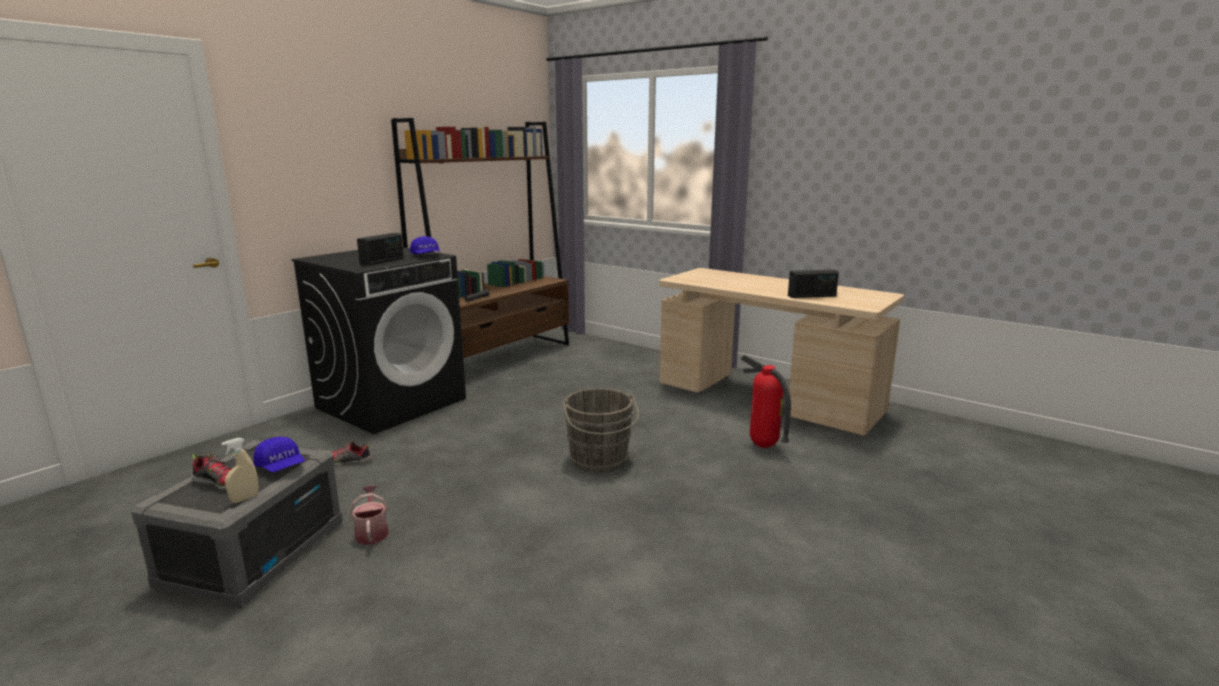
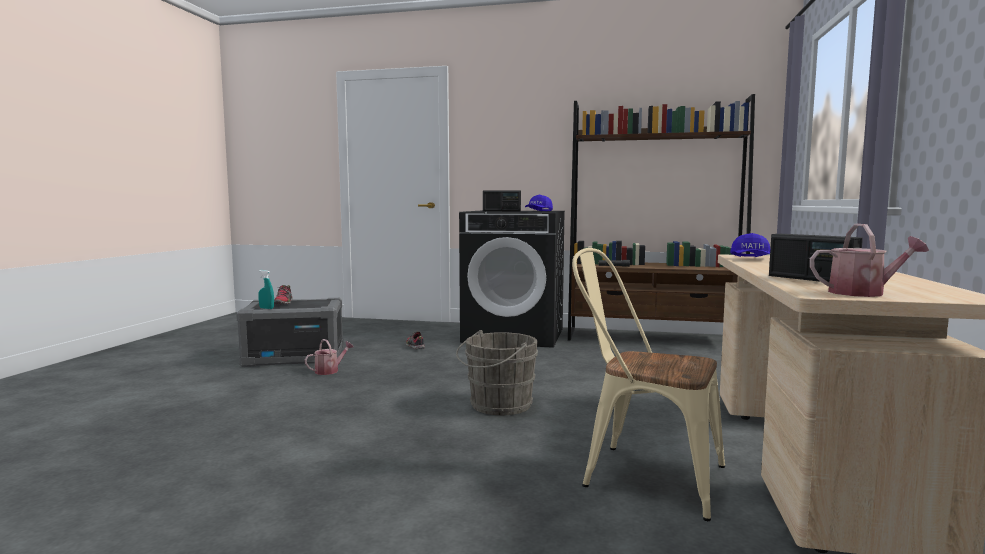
camera: 65 degrees right, 10 degrees down
beige spray bottle [221,438,259,503] -> turquoise spray bottle [258,270,274,309]
blue cap [253,437,305,472] -> blue cap moved to [730,233,770,257]
fire extinguisher [741,355,791,448] -> beige chair [572,248,725,521]
none -> watering can [810,224,929,297]

